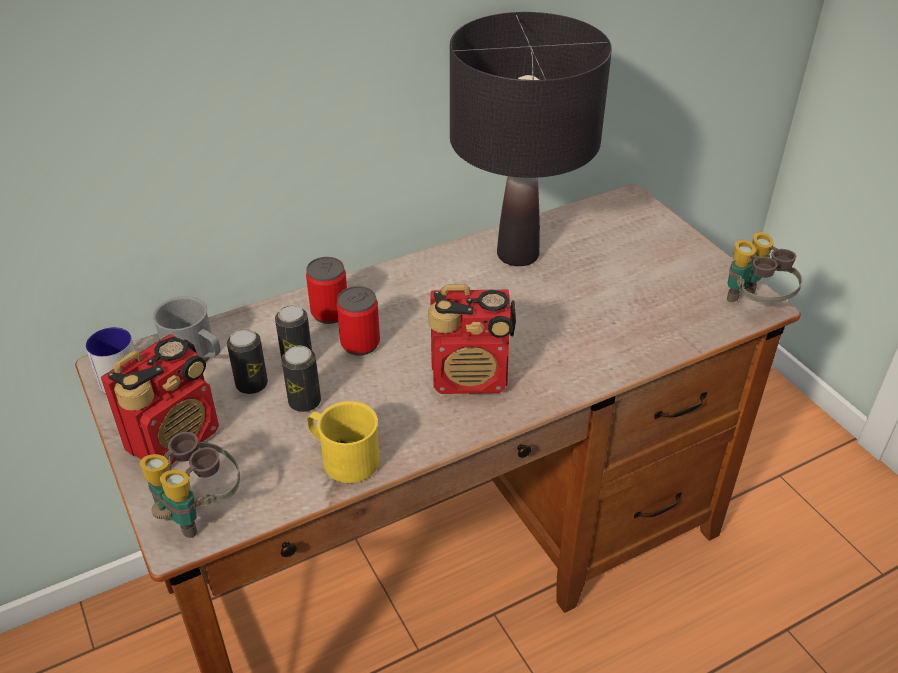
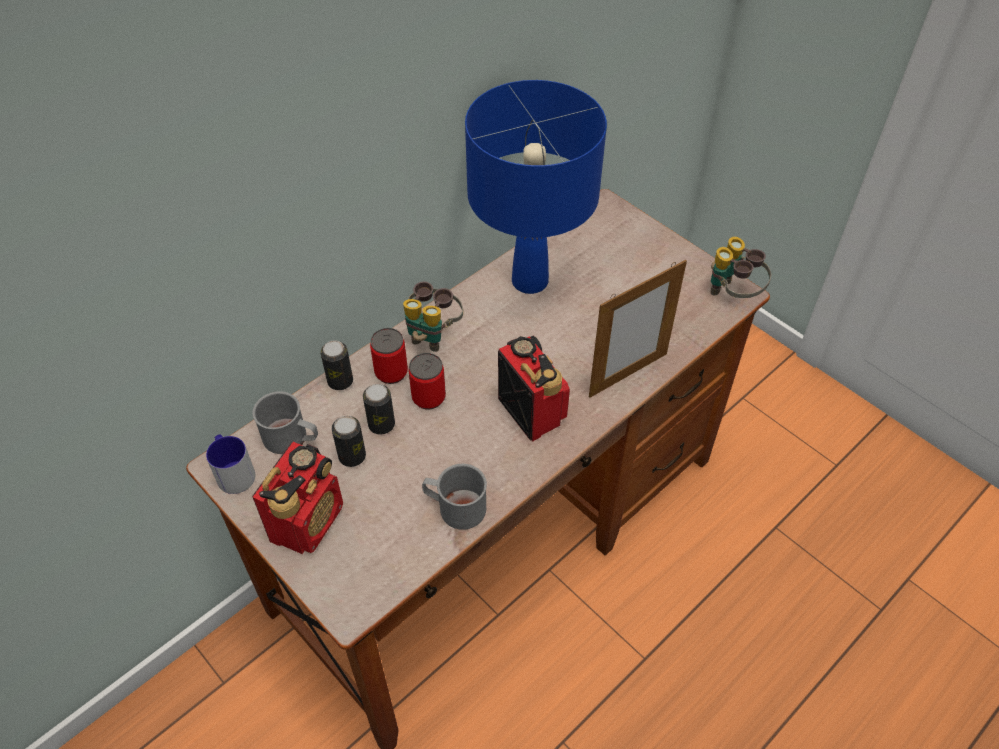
camera: 15 degrees left, 10 degrees up
binoculars [140,432,240,538] -> binoculars moved to [403,282,463,352]
can [282,346,321,412] -> can moved to [321,340,353,390]
yellow mug [307,401,380,483] -> grey mug [422,464,487,530]
radio [428,284,516,394] -> radio turned 105 degrees counterclockwise [498,336,570,442]
black table lamp [450,12,612,266] -> blue table lamp [465,80,607,294]
none -> picture frame [589,260,687,398]

